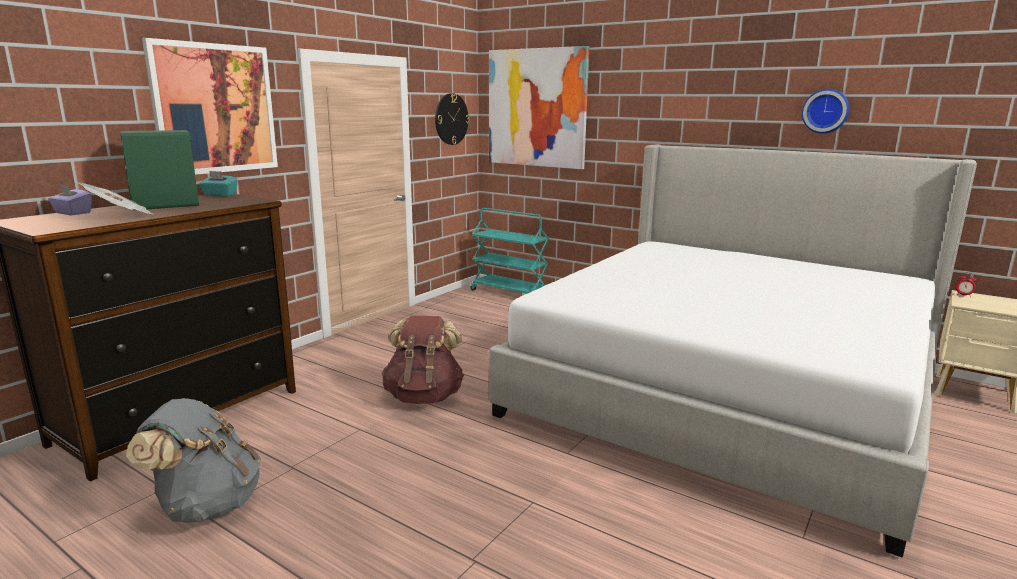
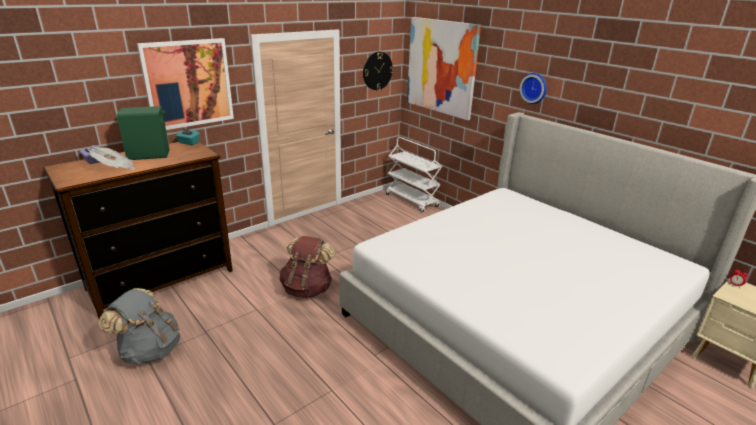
camera: 15 degrees right, 10 degrees up
turquoise cart [470,208,549,295] -> white cart [386,137,442,213]
wall clock [802,89,849,134] -> wall clock moved to [520,73,547,104]

